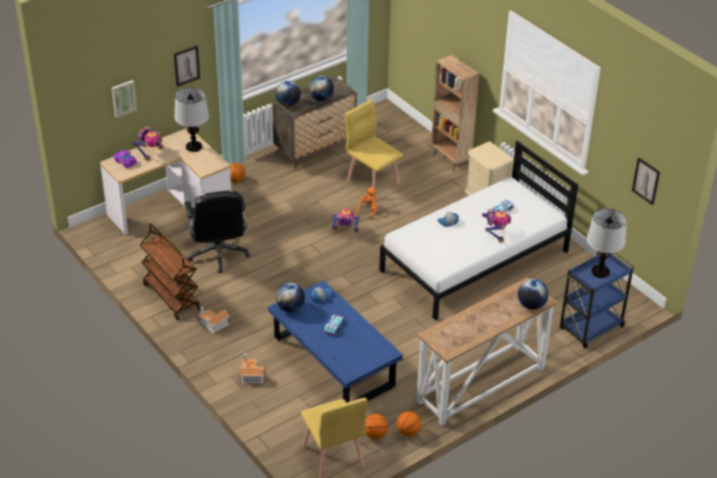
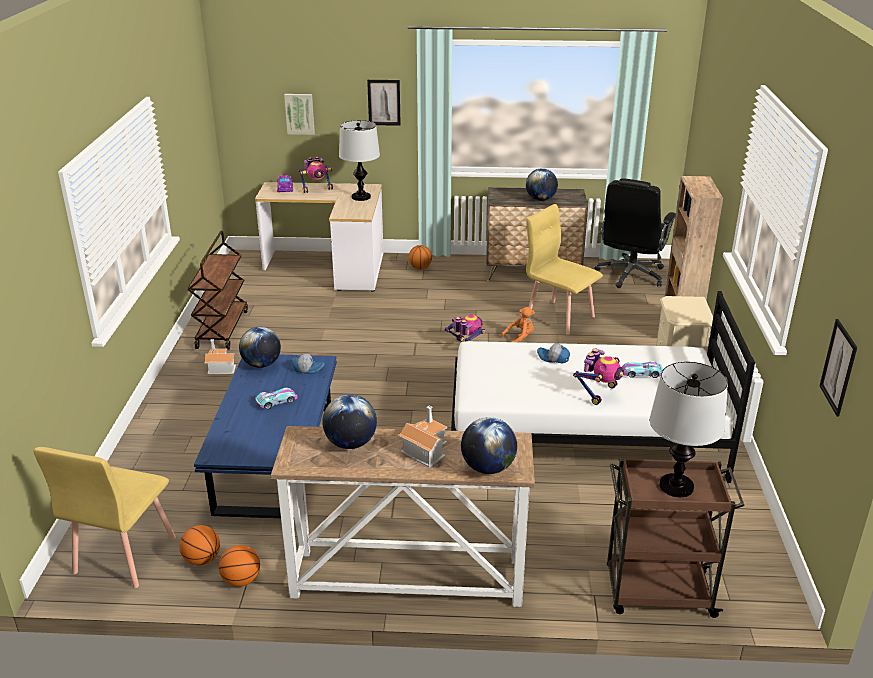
camera: 40 degrees right, 10 degrees down
black office chair [184,191,250,273] -> black office chair moved to [594,178,676,288]
toy house [240,353,264,384] -> toy house moved to [398,406,448,467]
globe [275,81,301,106] -> globe moved to [322,394,377,449]
yellow chair [345,99,403,188] -> yellow chair turned 45 degrees counterclockwise [526,204,603,335]
blue cart [560,252,635,348] -> brown cart [607,458,745,618]

